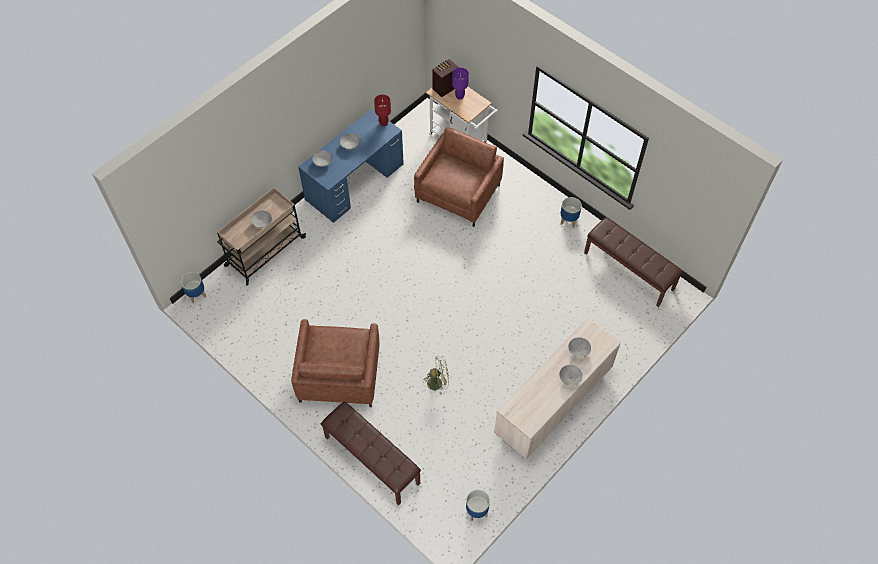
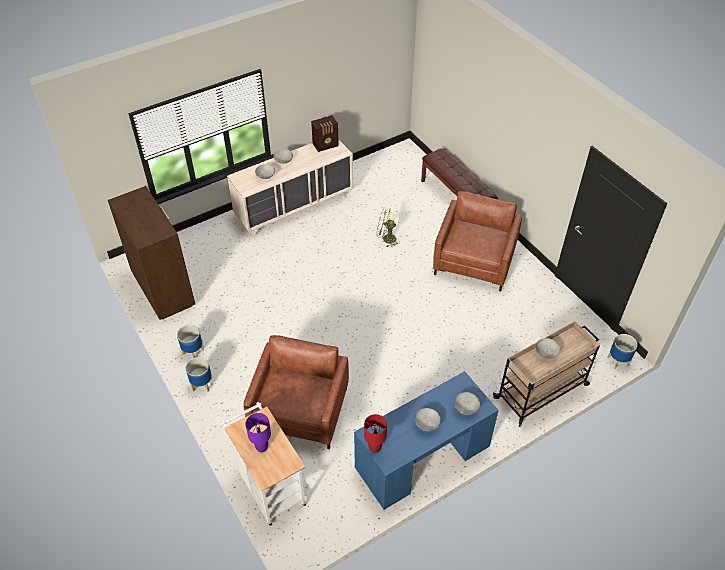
camera: 165 degrees left, 10 degrees down
brown armchair [414,127,504,227] -> brown armchair turned 150 degrees clockwise [244,335,349,449]
radio [432,59,459,97] -> radio moved to [311,115,339,152]
planter [466,490,490,521] -> planter moved to [186,357,212,392]
brown bench [584,218,683,307] -> brown dresser [108,186,195,320]

